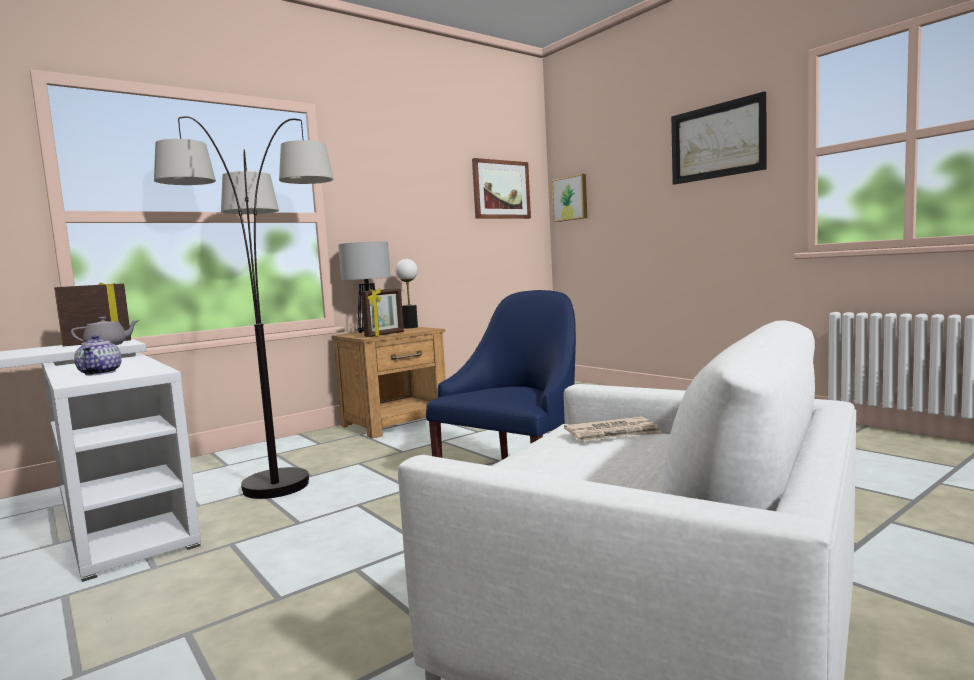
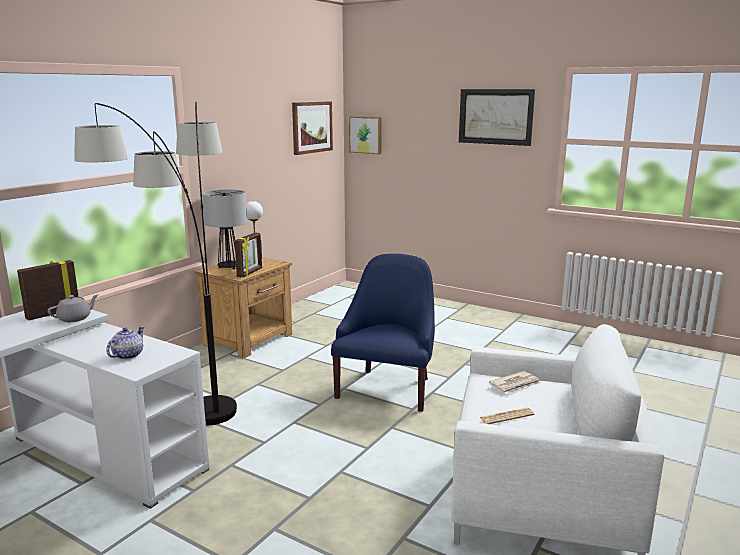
camera: 20 degrees left, 10 degrees up
teapot [74,335,122,376] -> teapot turned 120 degrees counterclockwise [106,326,144,359]
none -> newspaper [480,408,535,424]

